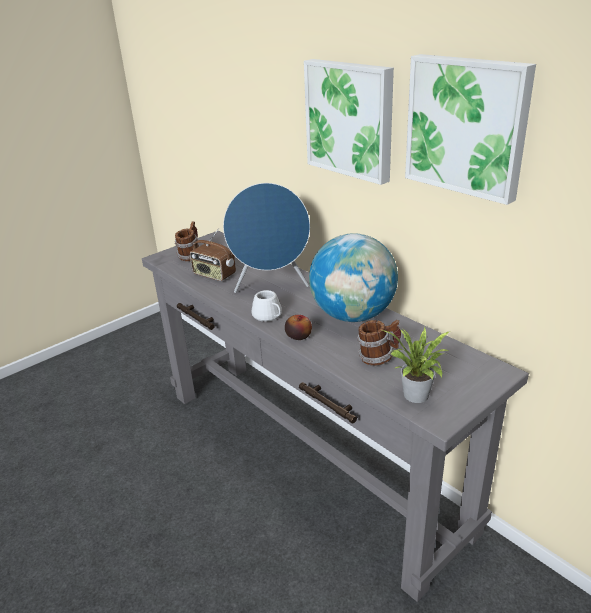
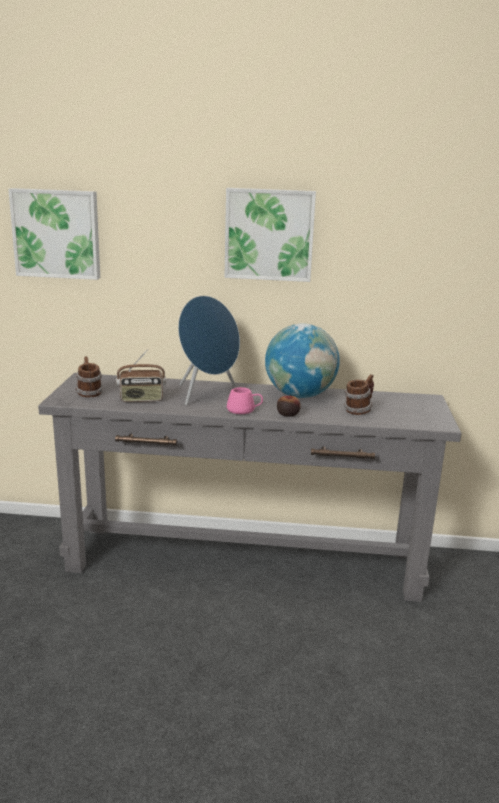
camera: 45 degrees left, 10 degrees down
white mug [252,290,282,322] -> pink mug [227,387,263,414]
potted plant [382,327,449,403] -> none
picture [405,54,536,205] -> picture moved to [8,188,100,280]

